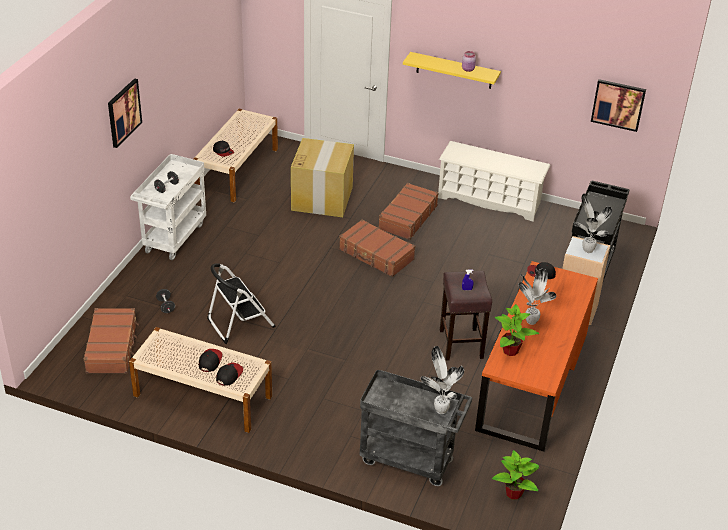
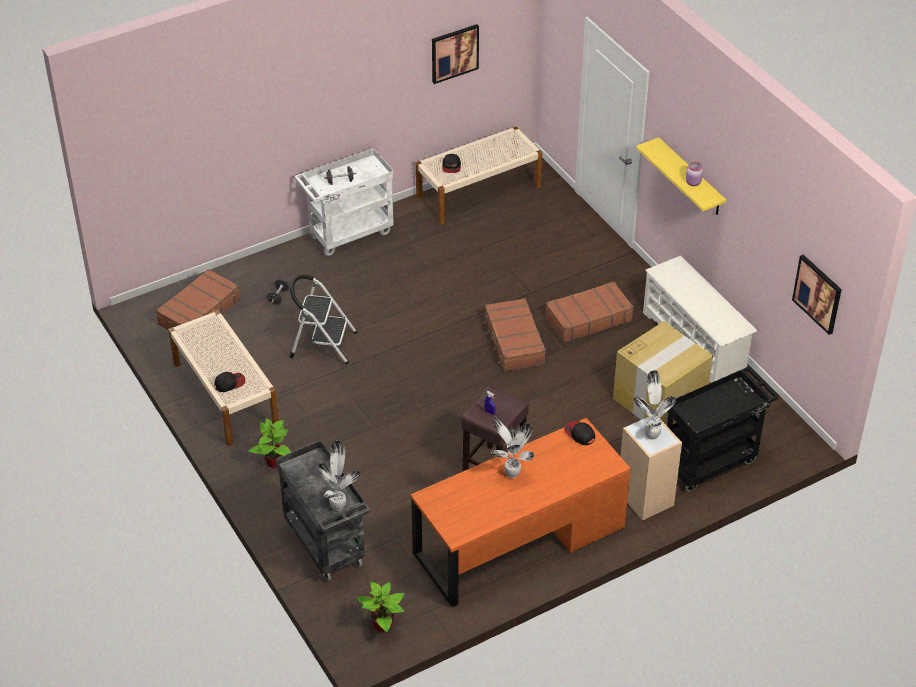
camera: 40 degrees right, 5 degrees up
picture [108,78,142,148] -> picture moved to [432,24,479,84]
cap [199,349,223,372] -> none
cardboard box [291,138,354,217] -> cardboard box moved to [613,321,713,426]
potted plant [494,304,540,356] -> potted plant moved to [248,418,291,468]

